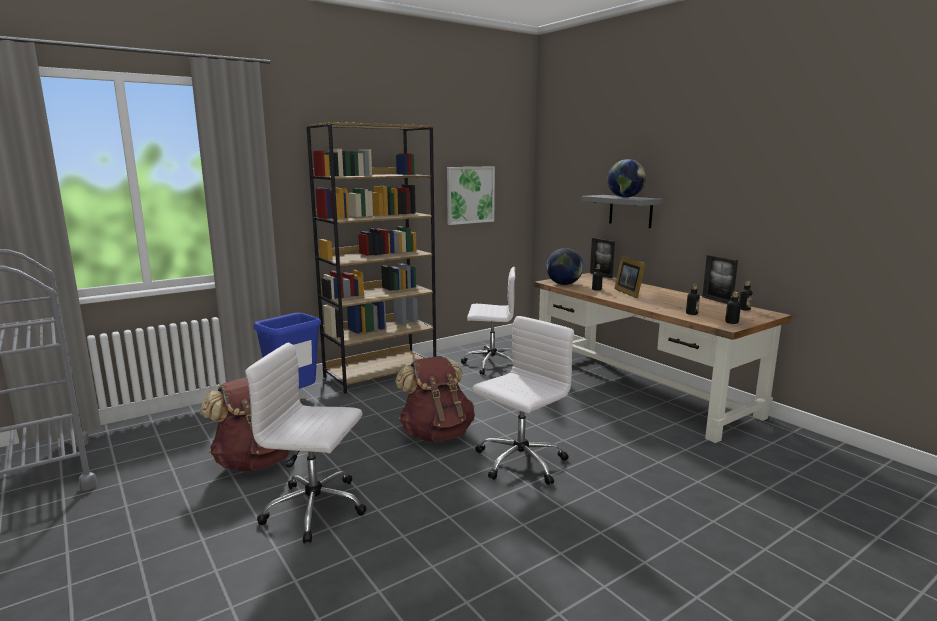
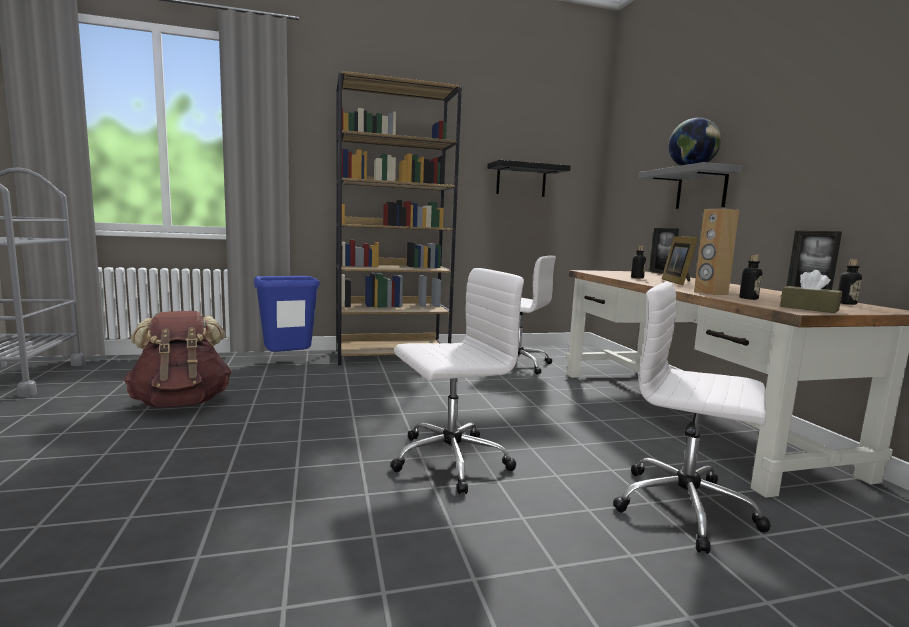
camera: 20 degrees right, 5 degrees down
white office chair [245,342,366,544] -> white office chair moved to [613,282,771,554]
brown backpack [395,356,475,441] -> none
picture [447,166,495,225] -> black shelf [487,160,571,197]
globe [546,248,584,285] -> none
bottle [725,292,741,324] -> brown tissue box [780,270,842,313]
none -> brown speaker [694,209,739,295]

